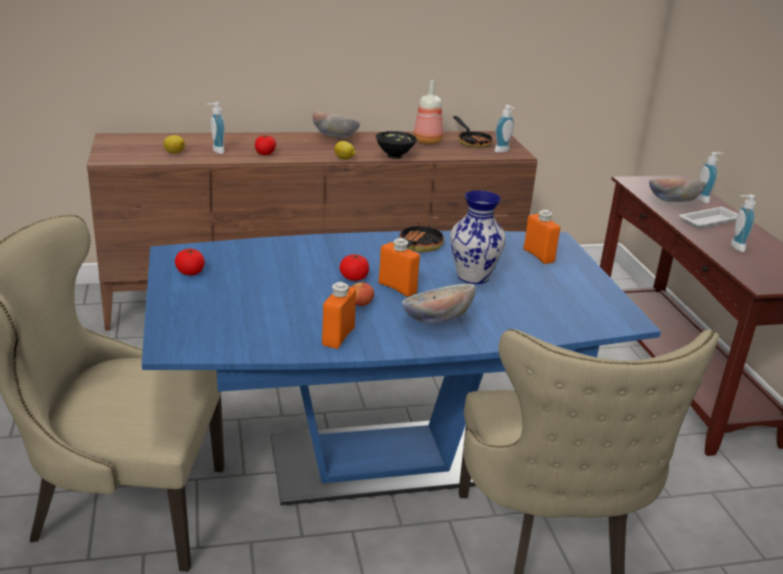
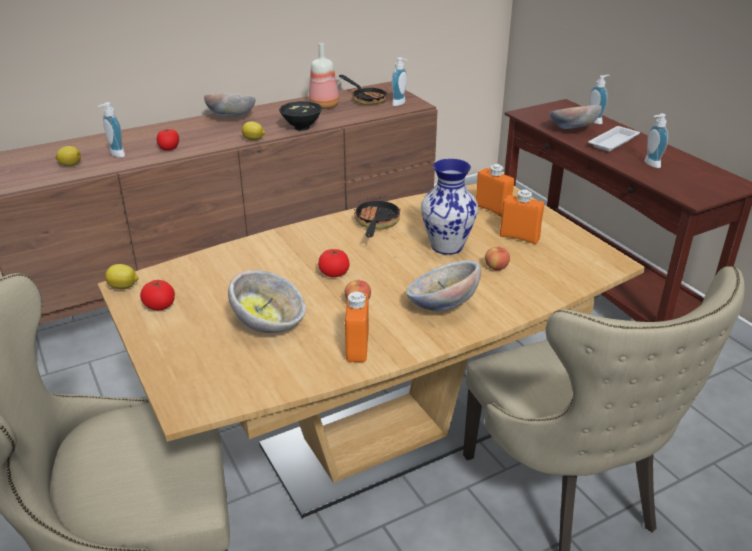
camera: 15 degrees left, 5 degrees up
blue dining table [142,231,661,505] -> brown dining table [98,184,645,518]
orange bottle [379,238,420,297] -> orange bottle moved to [500,189,544,244]
none -> lemon [105,264,138,289]
none -> bowl [228,270,306,333]
none -> apple [485,246,510,270]

